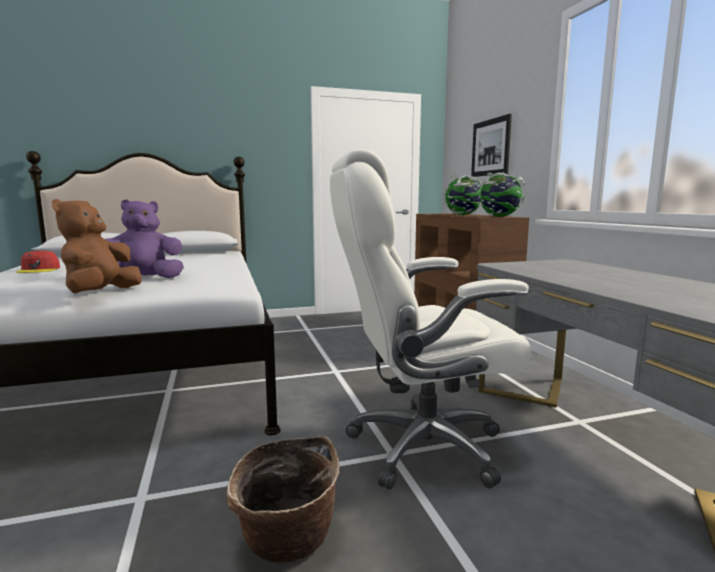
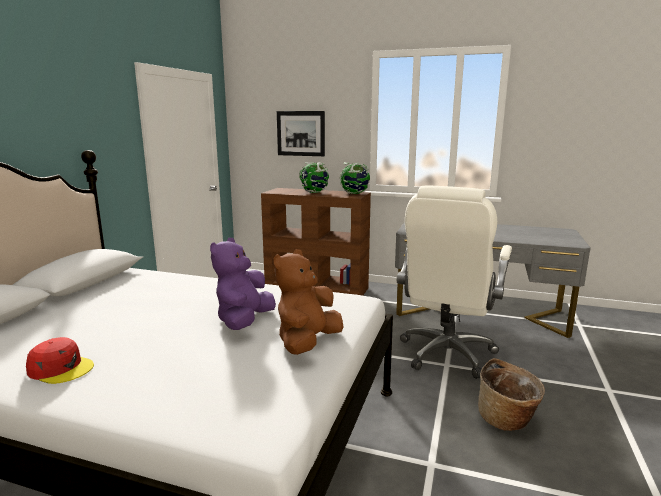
camera: 55 degrees left, 5 degrees up
brown plush toy [52,199,142,293] -> brown plush toy turned 75 degrees clockwise [274,249,343,355]

